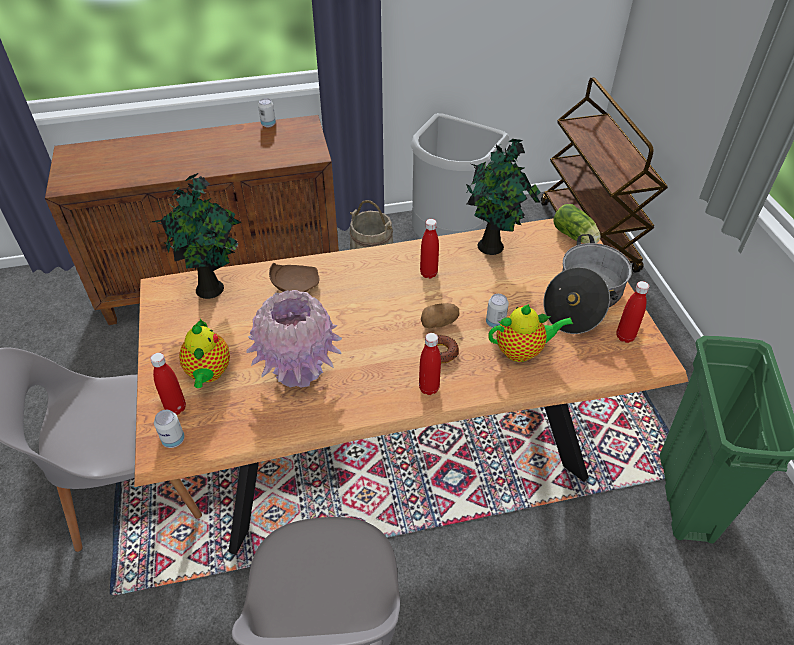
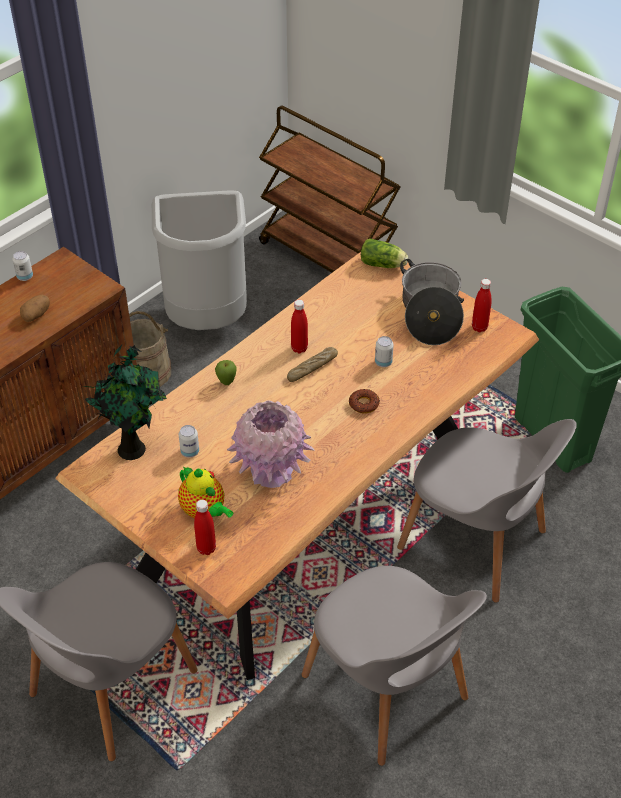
camera: 35 degrees left, 0 degrees up
can [154,410,185,448] -> can moved to [179,425,199,458]
brown plate [269,263,319,292] -> none
red bottle [419,333,441,395] -> none
potato [421,303,459,328] -> potato moved to [20,295,50,322]
potted plant [466,139,541,255] -> none
teapot [488,304,573,362] -> none
none -> apple [215,360,237,385]
none -> bread [287,347,338,382]
none -> grey chair [397,419,577,603]

